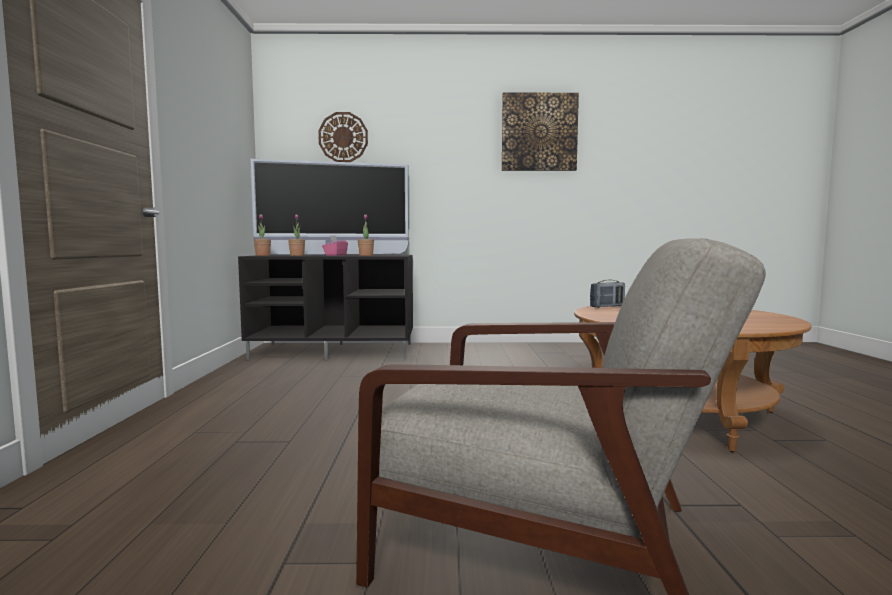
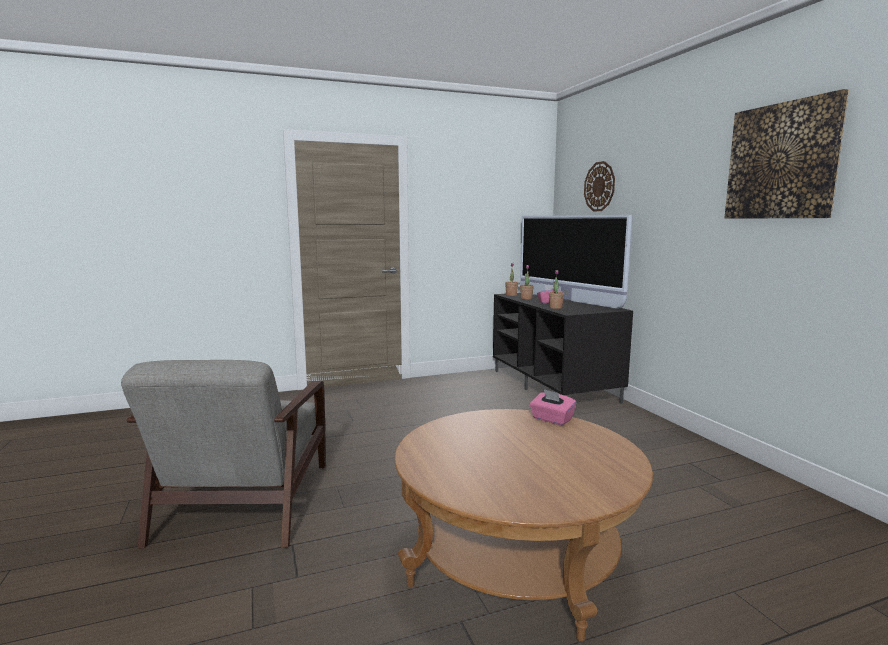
camera: 70 degrees right, 5 degrees up
radio [590,280,625,308] -> pink tissue box [530,389,576,425]

